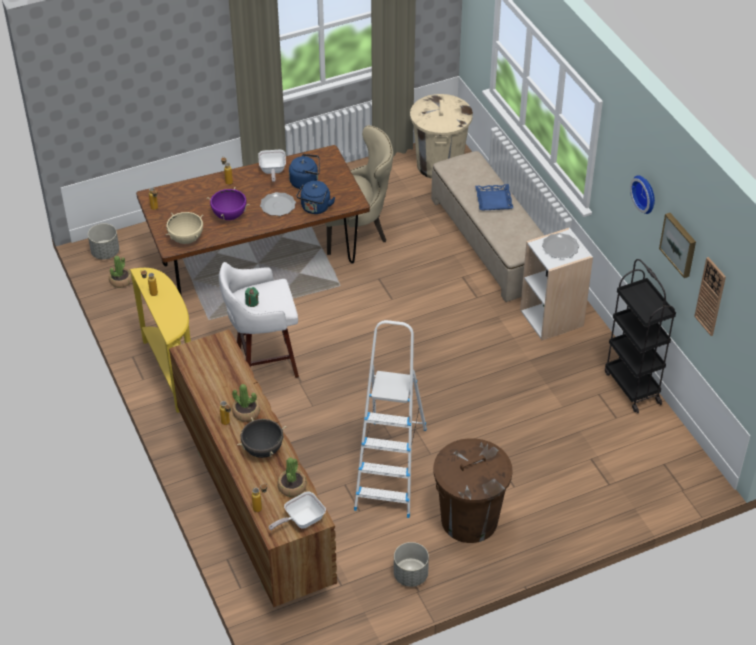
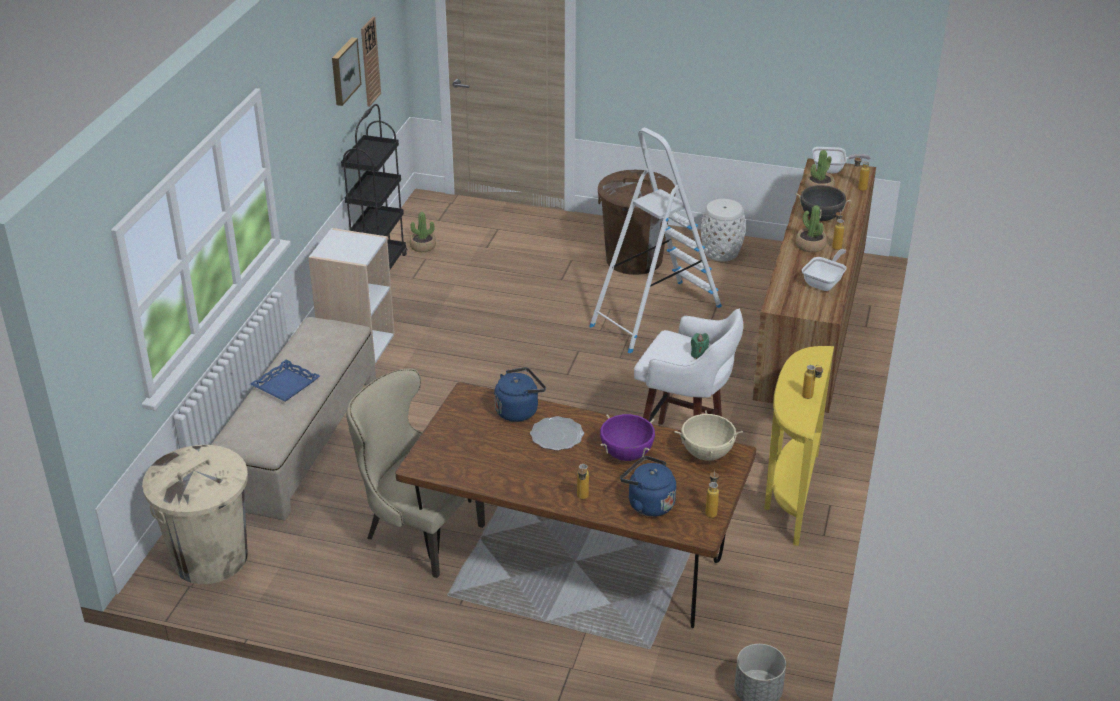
camera: 140 degrees left, 10 degrees down
potted plant [109,256,132,288] -> potted plant moved to [410,212,436,252]
frying pan [258,150,286,182] -> frying pan moved to [802,249,847,291]
blue kettle [289,154,320,189] -> blue kettle moved to [620,456,676,517]
grey planter [394,542,429,587] -> white stool [701,199,746,261]
plate [542,233,579,259] -> none
wall clock [630,175,655,214] -> none

